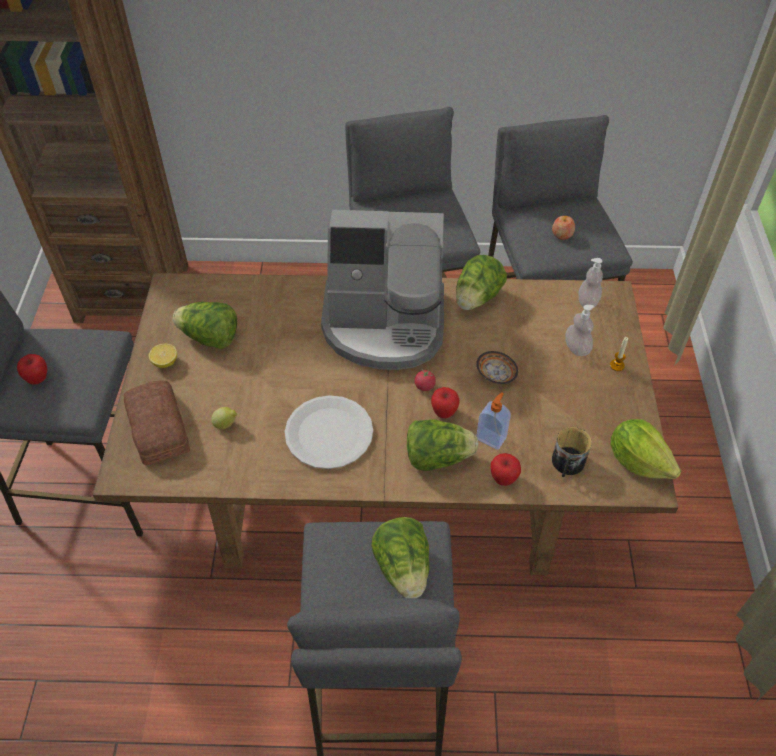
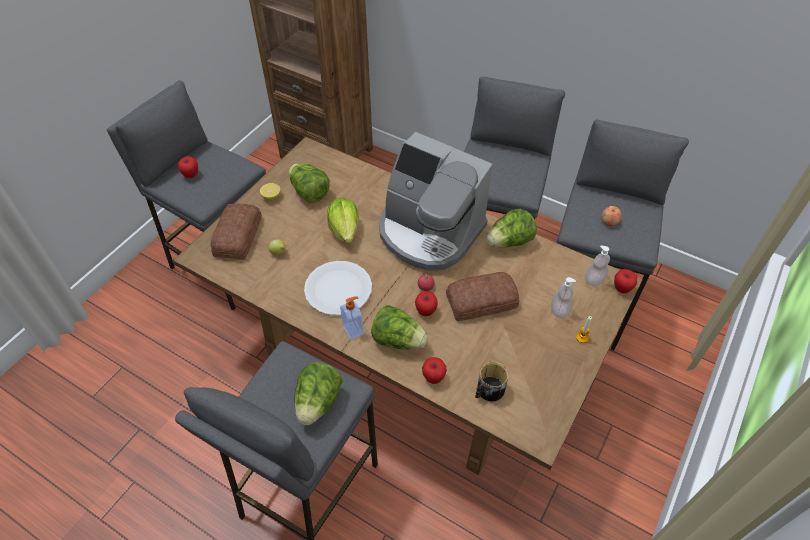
camera: 30 degrees right, 0 degrees up
bowl [476,351,518,384] -> bread [446,272,519,321]
soap dispenser [476,393,511,450] -> soap dispenser moved to [340,296,364,340]
lettuce [611,419,681,479] -> lettuce moved to [327,198,359,243]
none -> apple [614,269,637,293]

